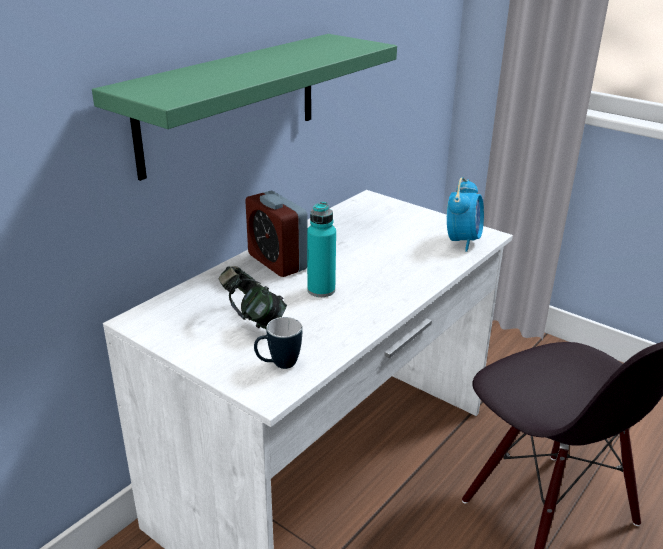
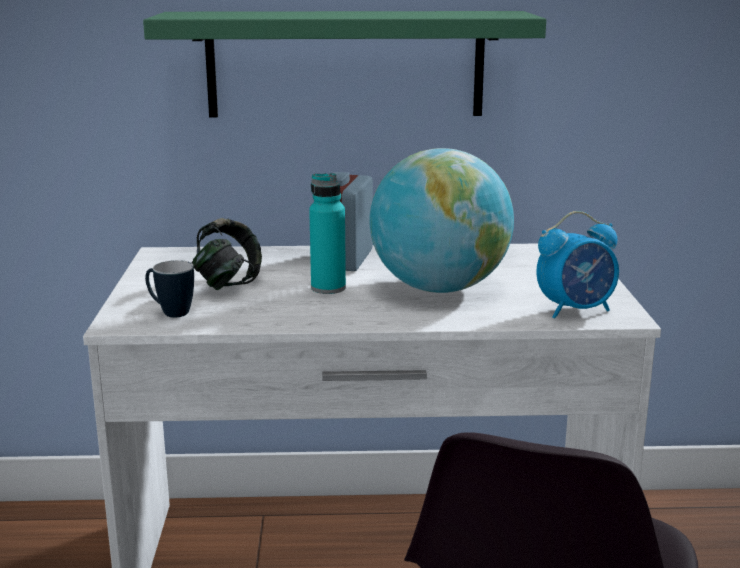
camera: 50 degrees right, 10 degrees down
none -> globe [369,148,514,293]

